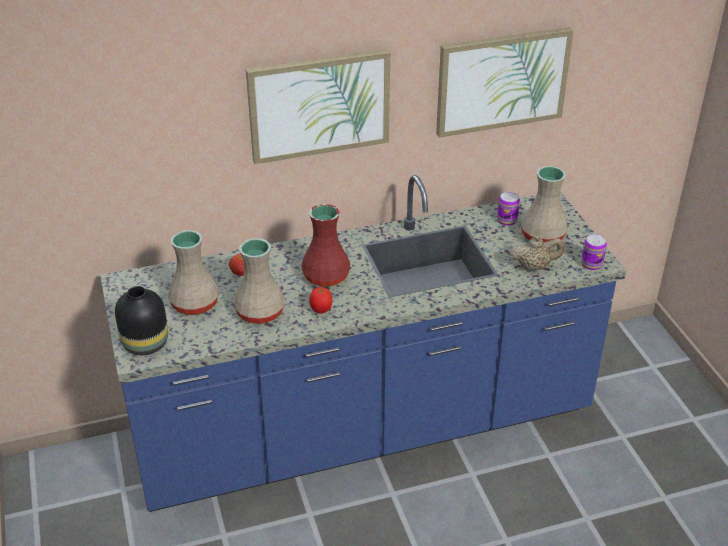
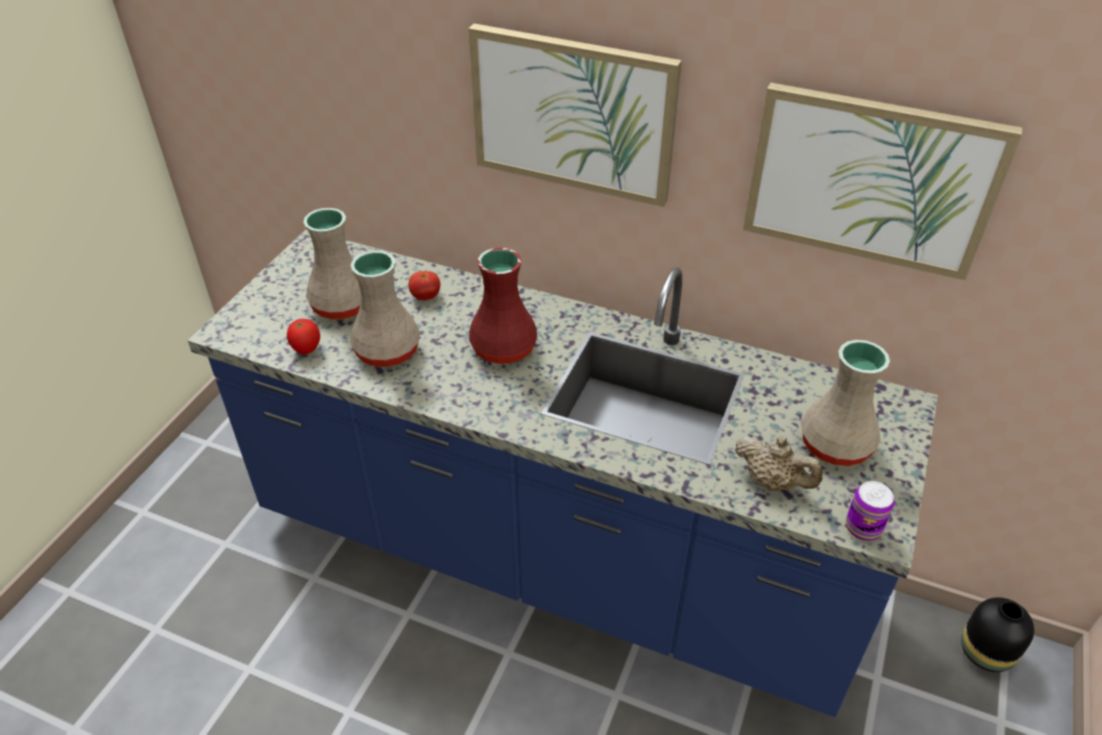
camera: 40 degrees right, 5 degrees up
black vase [115,286,168,355] -> black vase moved to [961,597,1034,672]
tomato [309,287,333,314] -> tomato moved to [287,319,320,354]
can [497,192,520,226] -> none

